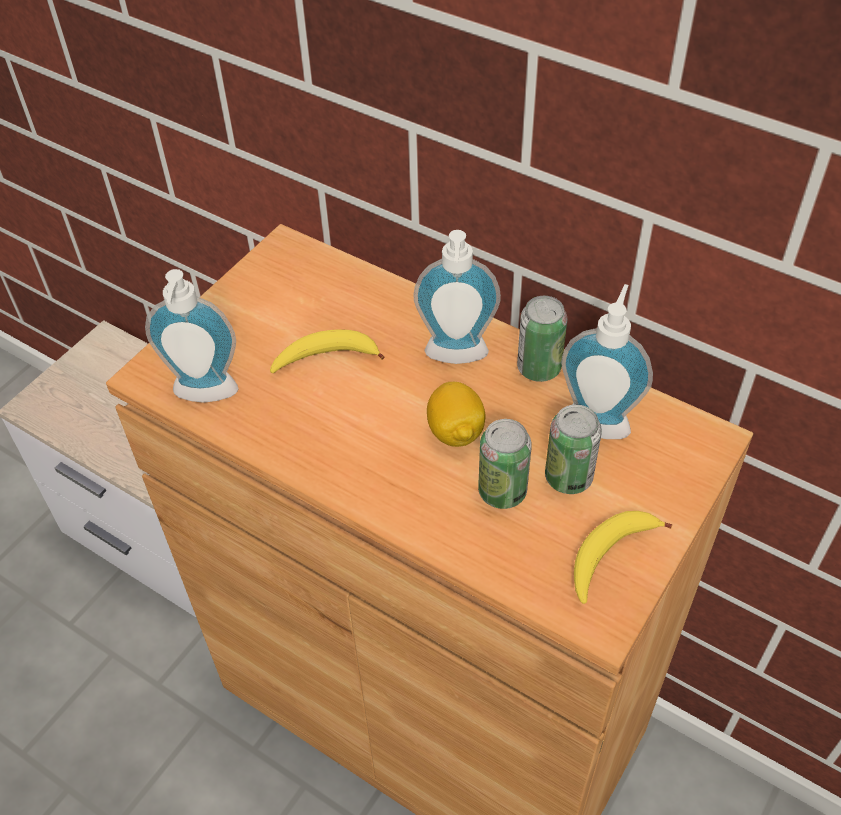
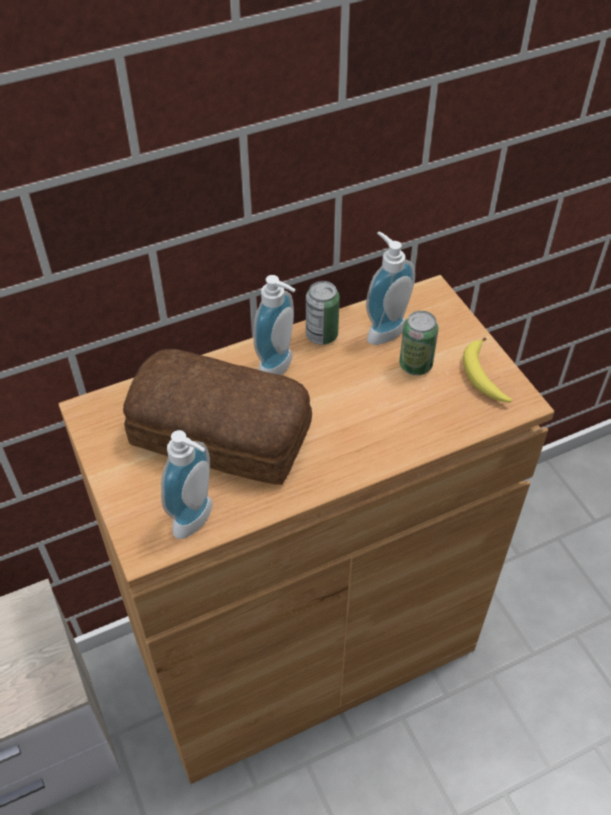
camera: 60 degrees left, 0 degrees up
banana [270,329,385,373] -> bread [123,349,312,485]
lemon [427,382,486,447] -> none
can [478,419,532,509] -> none

